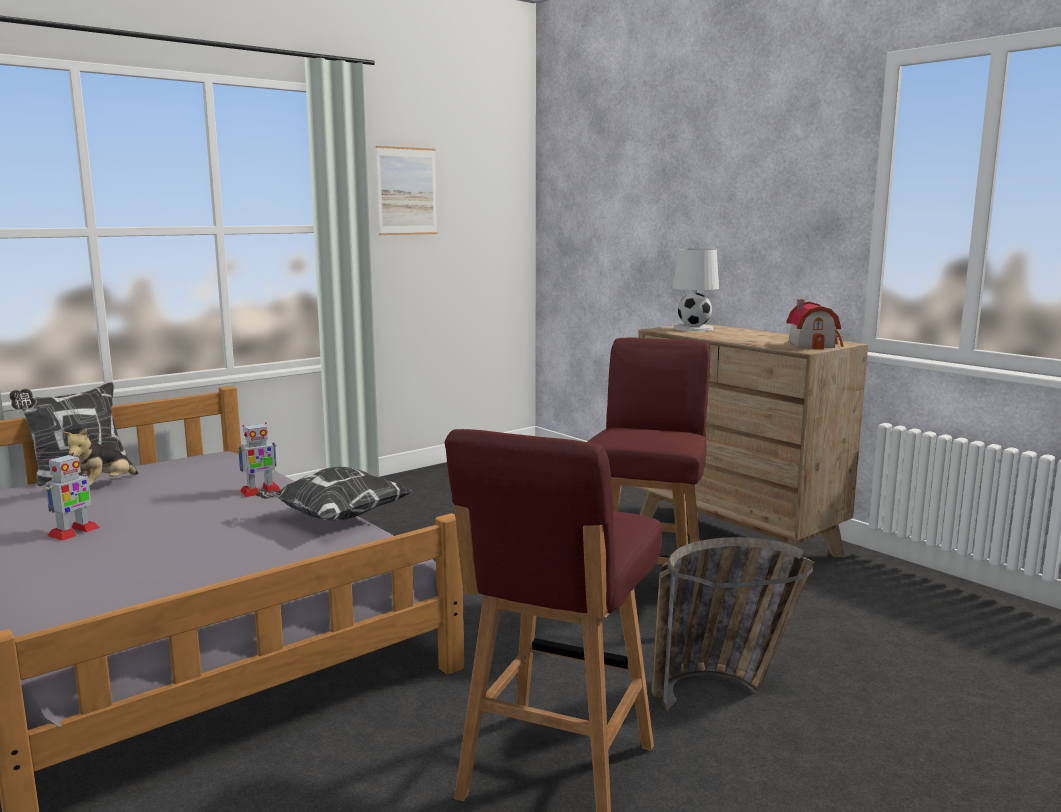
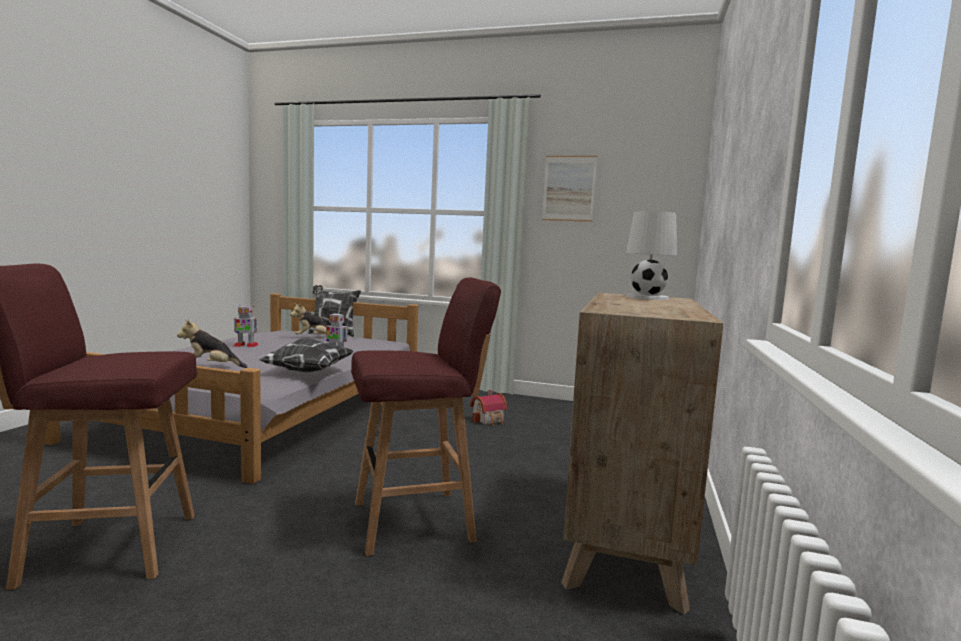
camera: 55 degrees right, 5 degrees down
basket [651,537,815,711] -> none
toy house [786,299,844,349] -> toy house moved to [470,390,507,426]
none -> plush toy [177,319,248,368]

